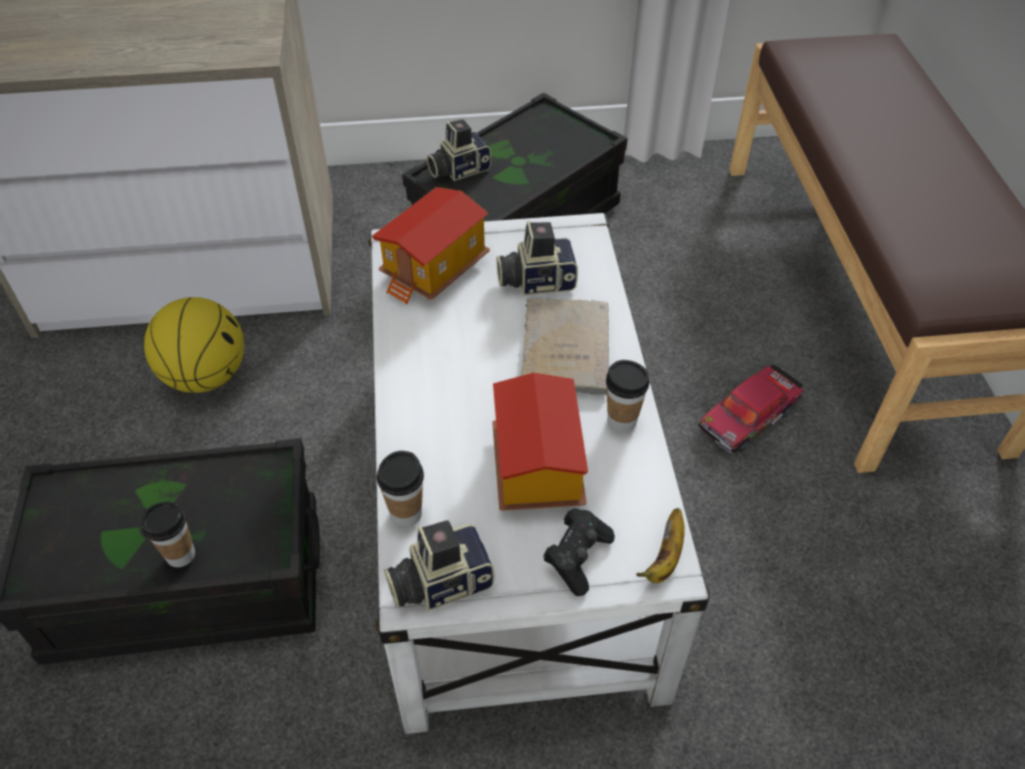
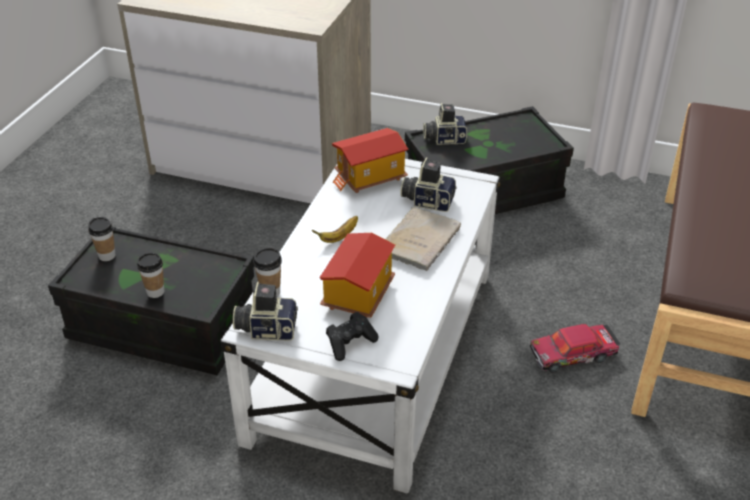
camera: 25 degrees right, 10 degrees down
basketball [144,297,244,393] -> none
cup [606,360,650,433] -> cup moved to [88,217,116,261]
banana [636,508,685,583] -> banana moved to [312,216,358,243]

